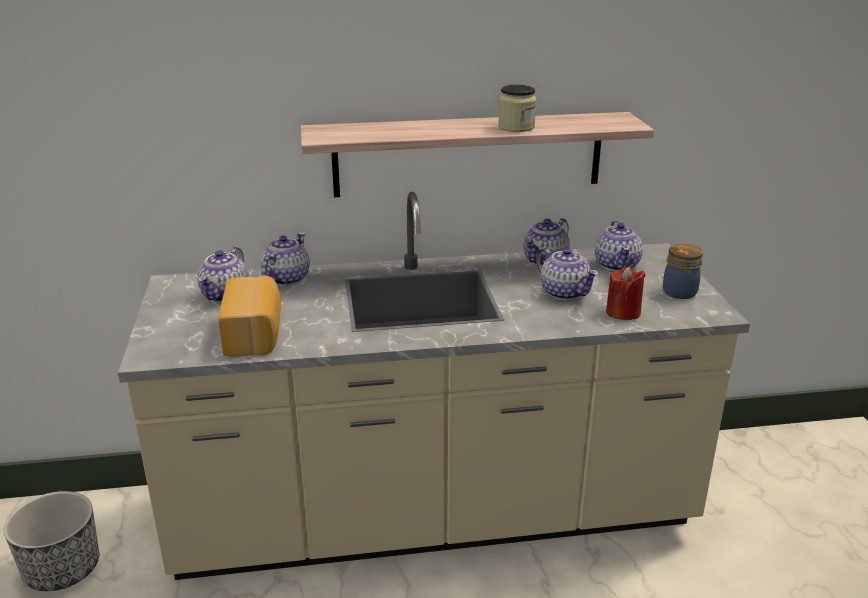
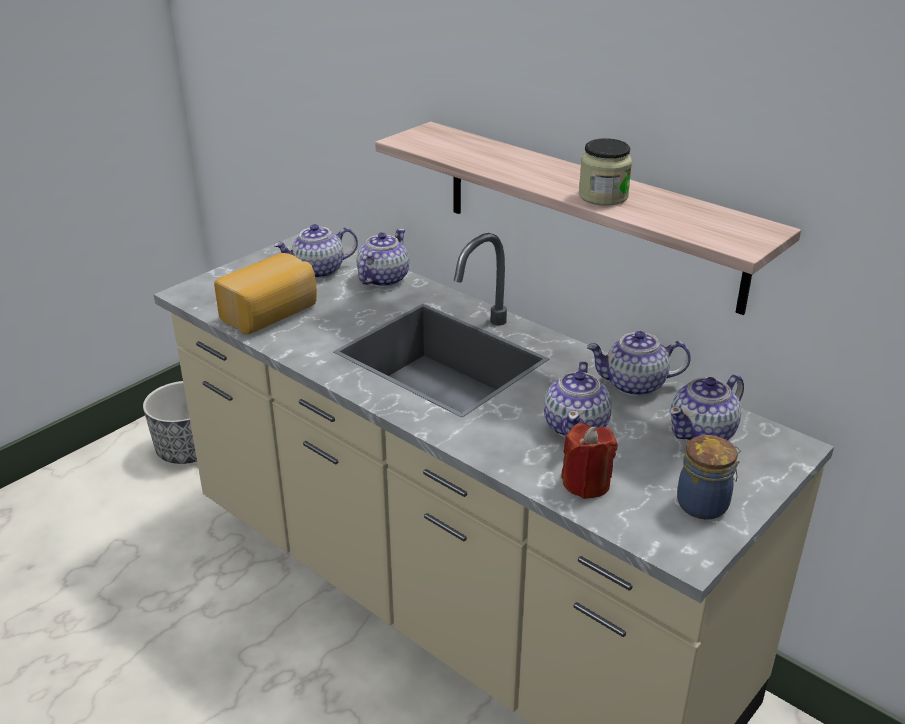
camera: 50 degrees right, 5 degrees up
teapot [260,232,310,286] -> teapot turned 45 degrees counterclockwise [357,228,409,287]

